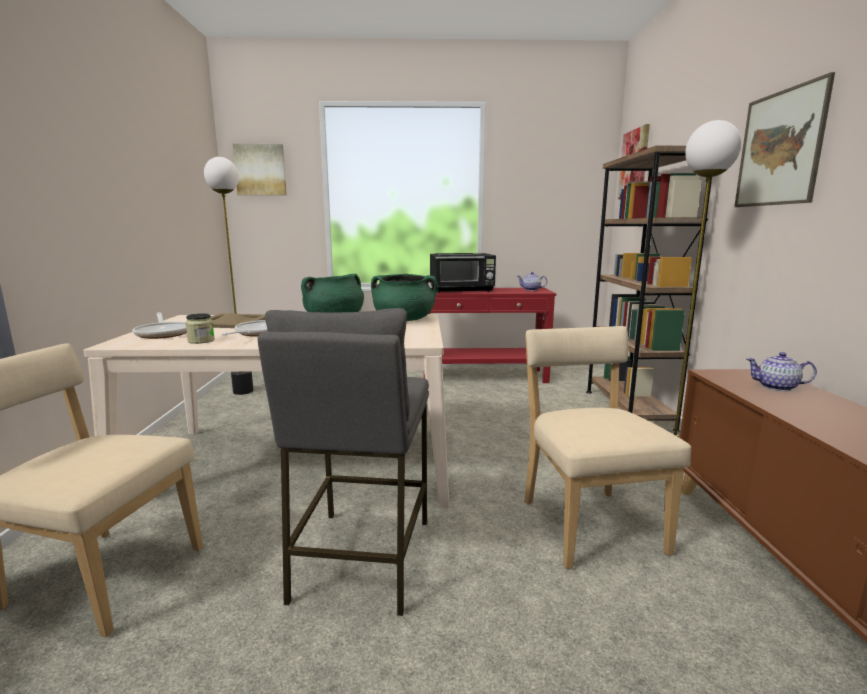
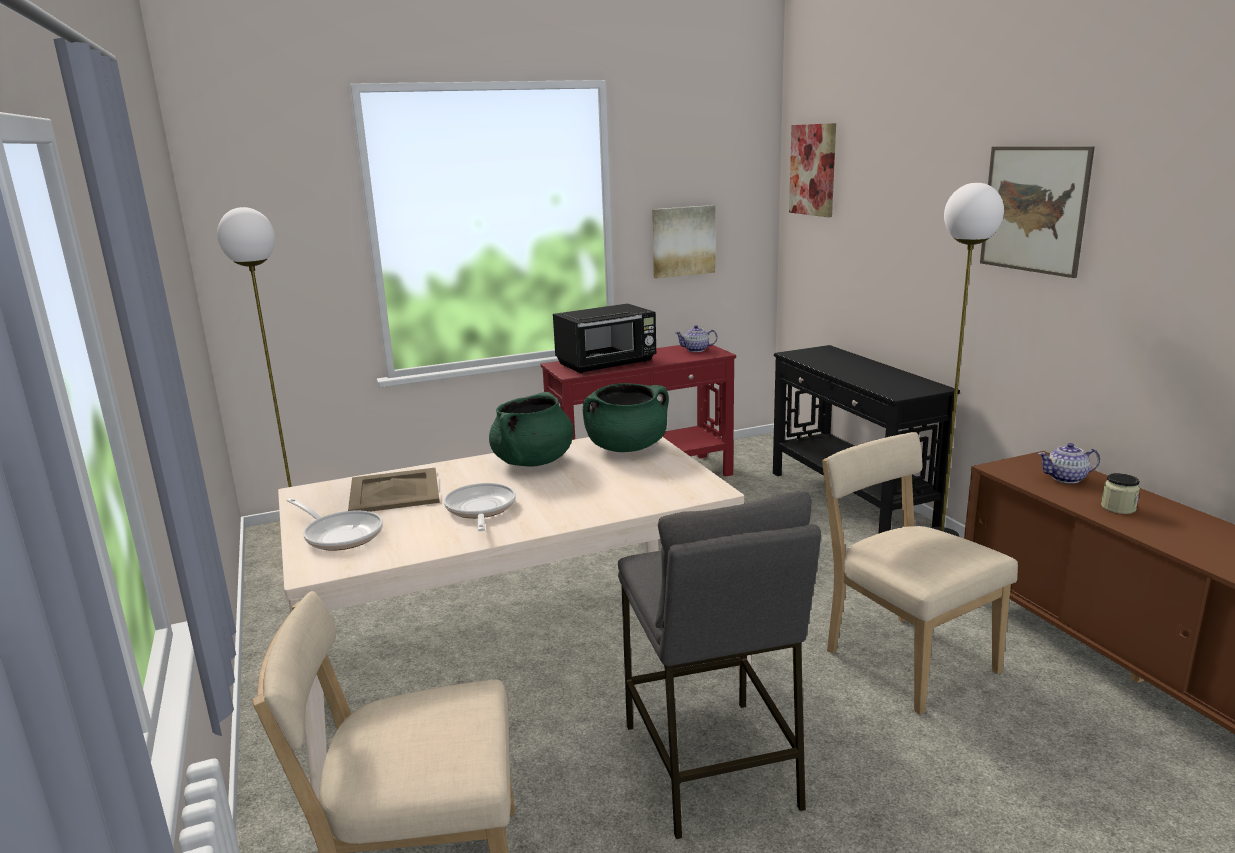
camera: 20 degrees left, 5 degrees up
jar [185,313,215,344] -> jar moved to [1101,473,1140,514]
picture [233,144,287,195] -> picture moved to [652,205,716,279]
brown bookcase [586,146,712,432] -> black console table [773,345,960,534]

